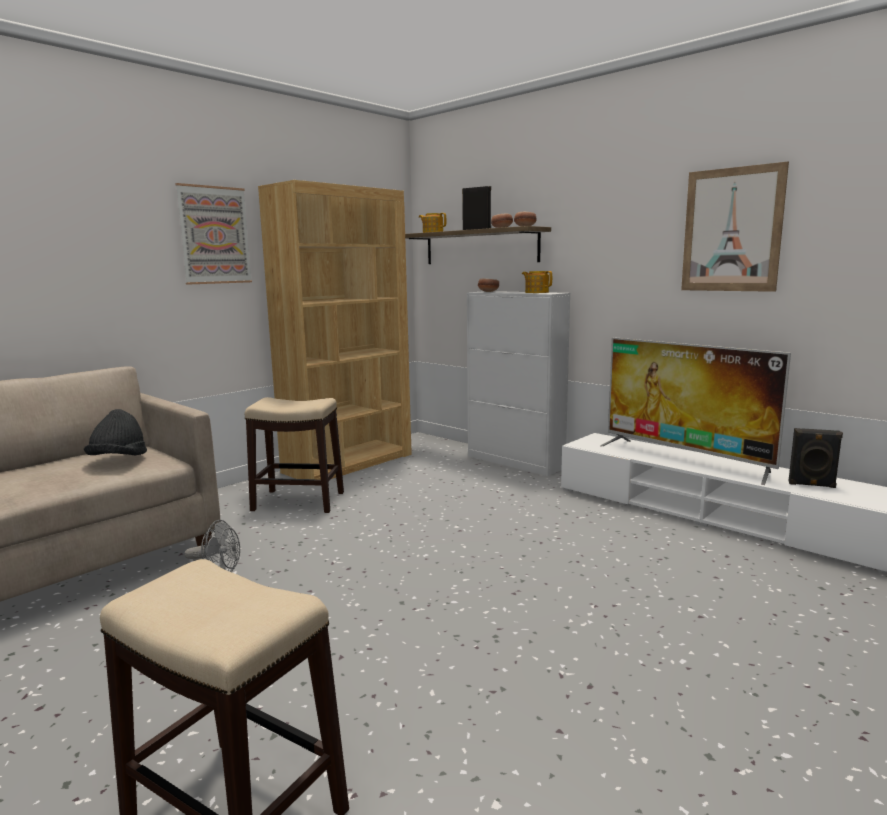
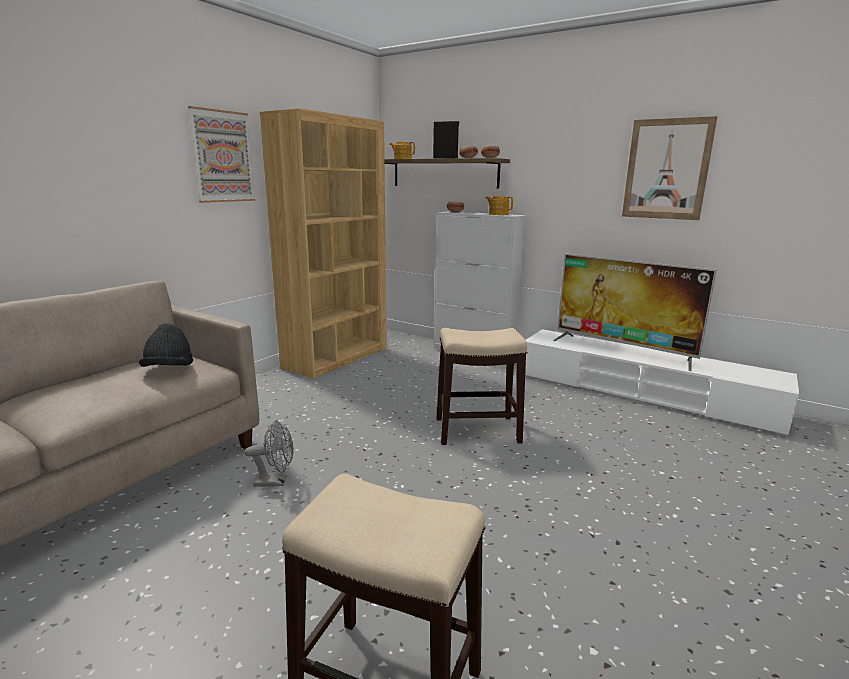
camera: 10 degrees left, 5 degrees up
stool [245,397,344,513] -> stool moved to [437,328,528,445]
black speaker [788,428,843,488] -> none

